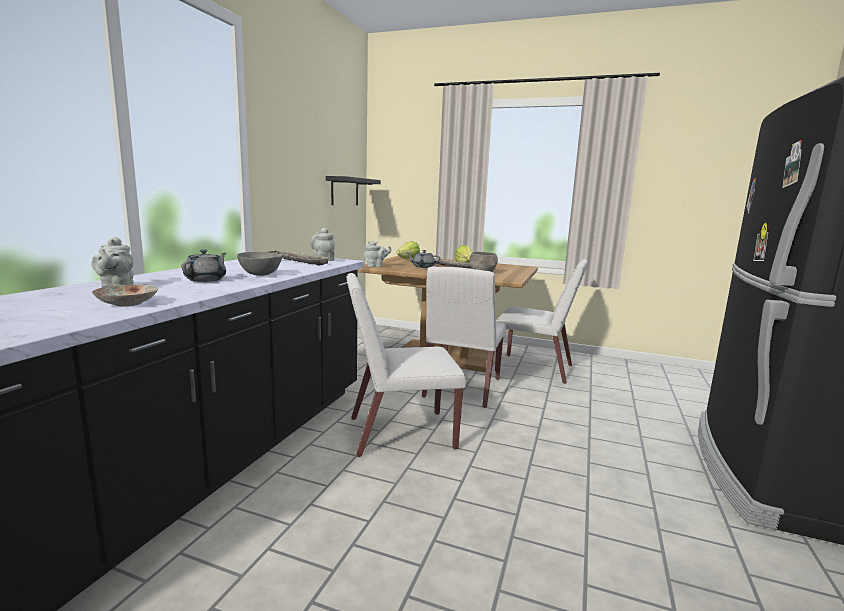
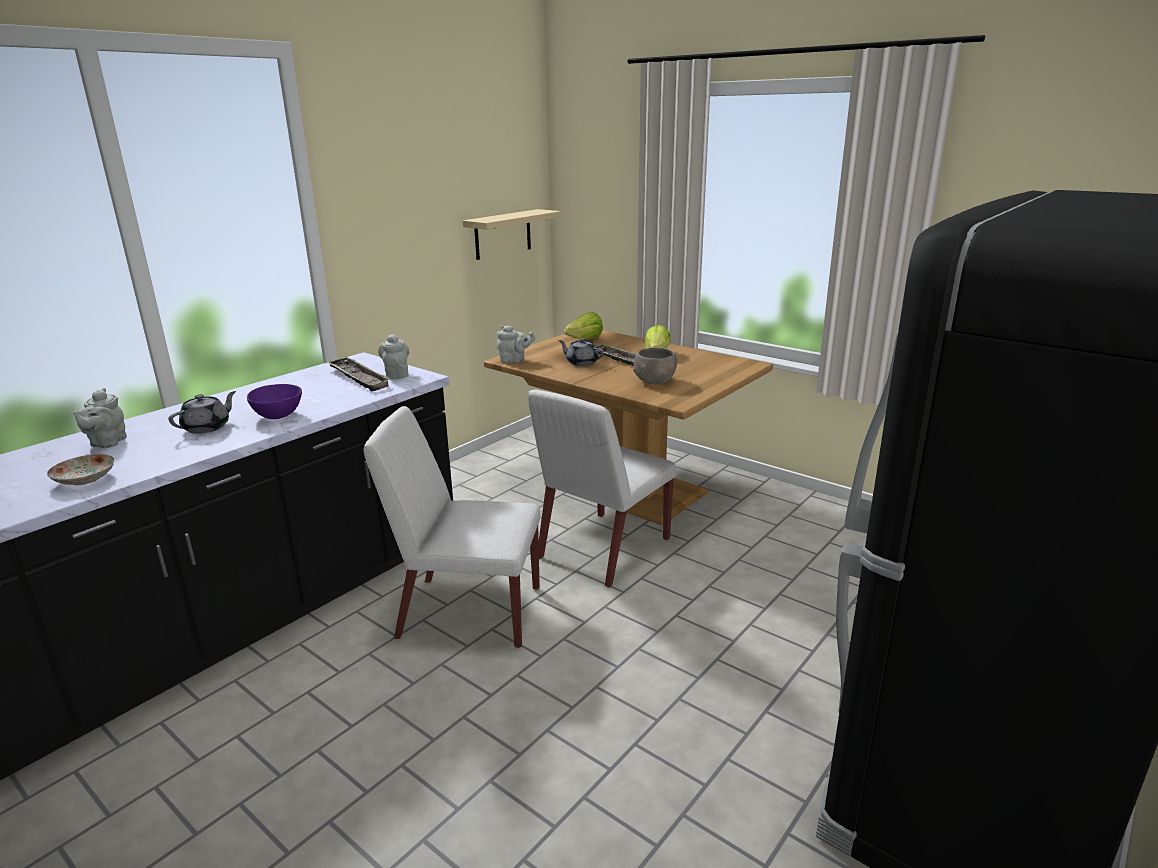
camera: 20 degrees right, 10 degrees up
grey bowl [237,252,282,276] -> purple bowl [247,384,302,419]
black shelf [326,176,381,205] -> beige shelf [463,209,562,260]
white chair [495,259,588,384] -> none

